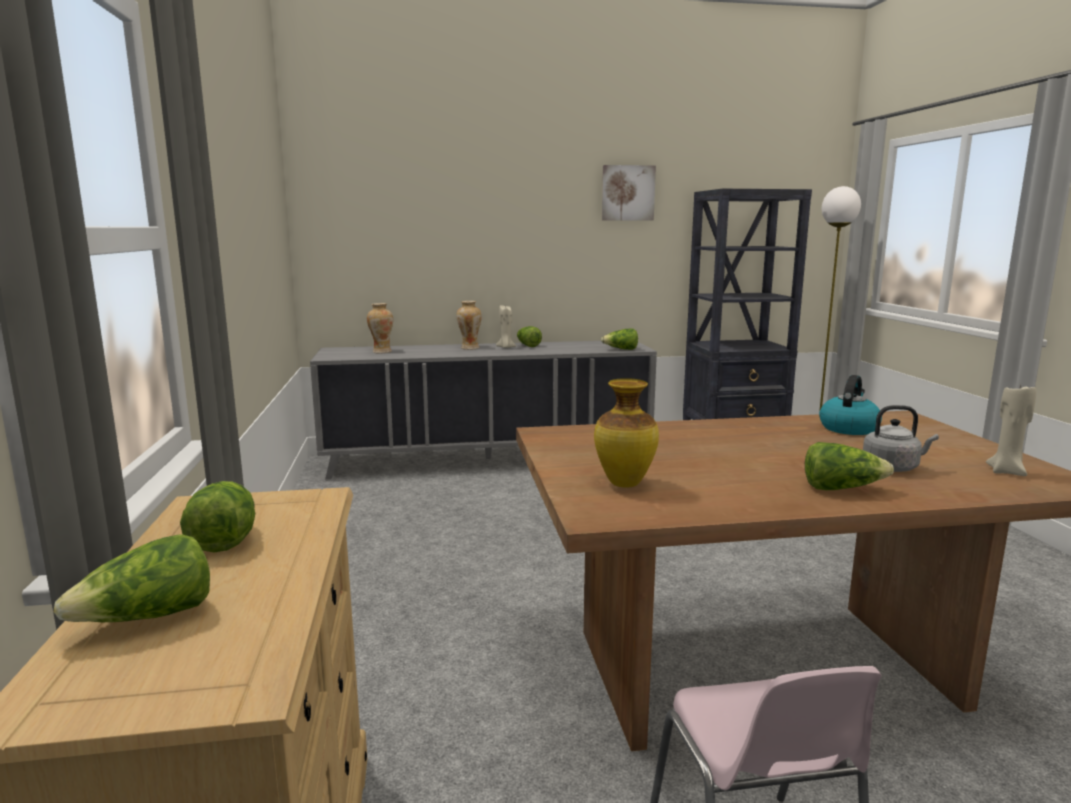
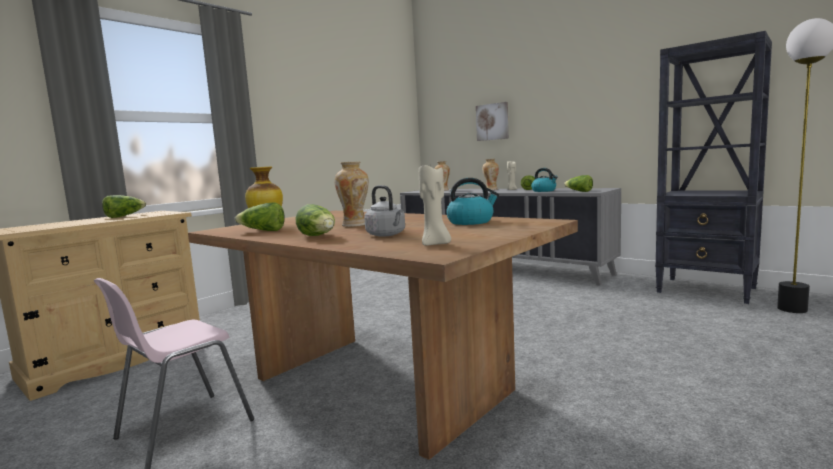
camera: 50 degrees right, 5 degrees down
lettuce [54,534,210,622] -> lettuce moved to [235,202,285,231]
picture [602,165,656,221] -> picture moved to [476,102,509,141]
none -> vase [335,162,369,227]
none -> kettle [531,168,558,192]

